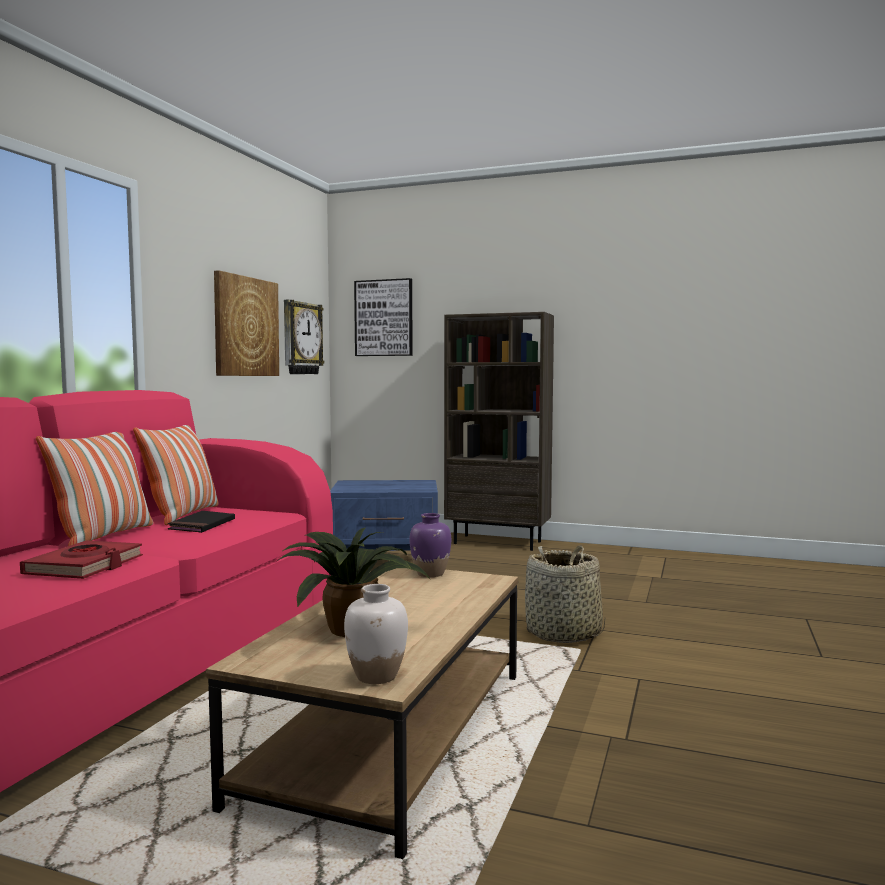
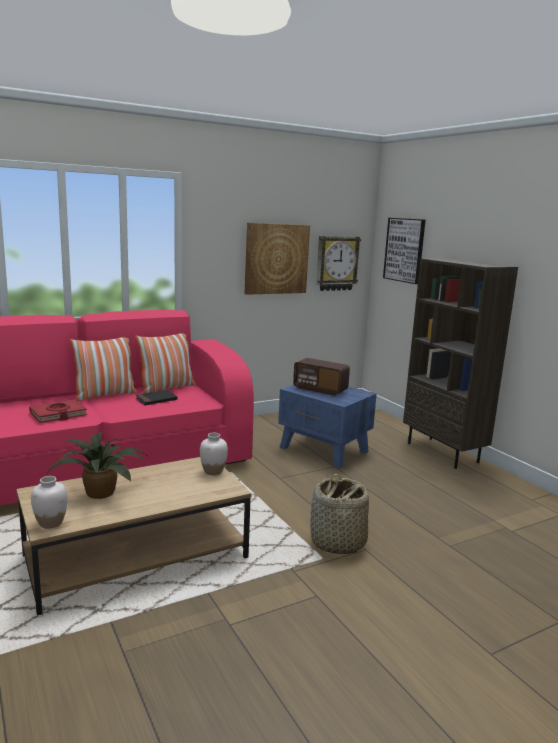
camera: 40 degrees right, 10 degrees up
purple vase [410,513,451,577] -> white vase [200,433,228,475]
none -> radio [293,358,350,396]

